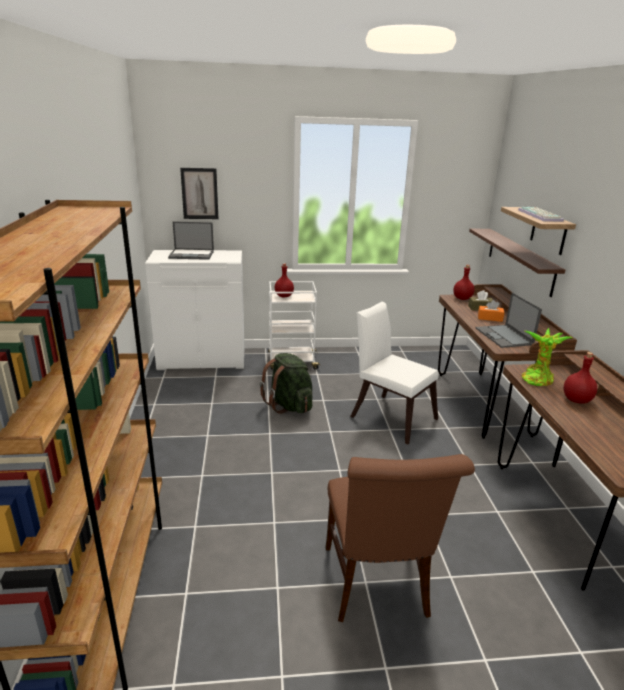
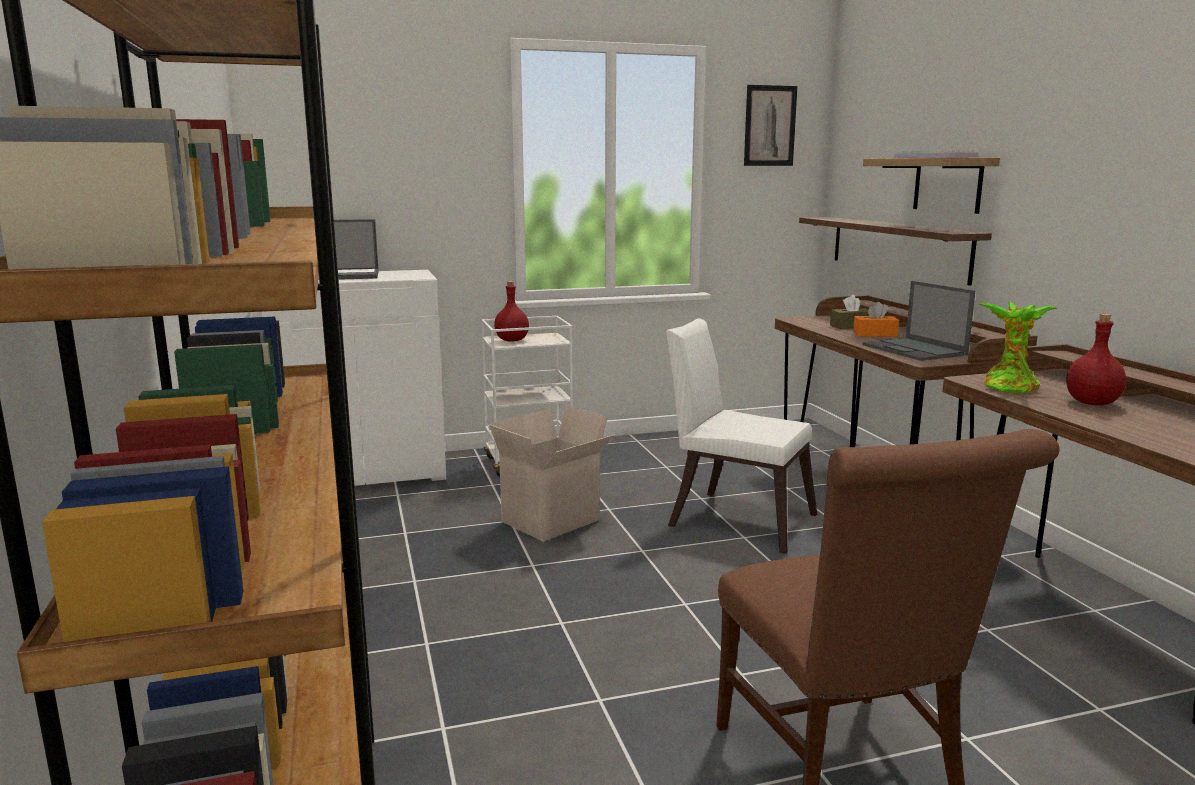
camera: 10 degrees left, 10 degrees down
picture [180,168,219,219] -> picture moved to [744,85,797,166]
green backpack [260,353,312,414] -> cardboard box [489,405,615,542]
red bottle [453,265,475,300] -> none

